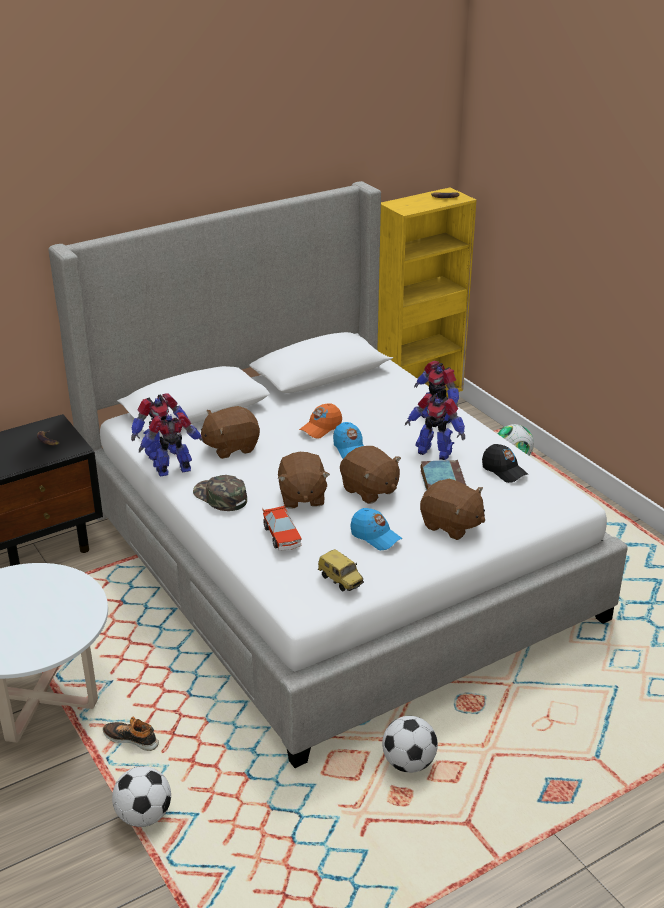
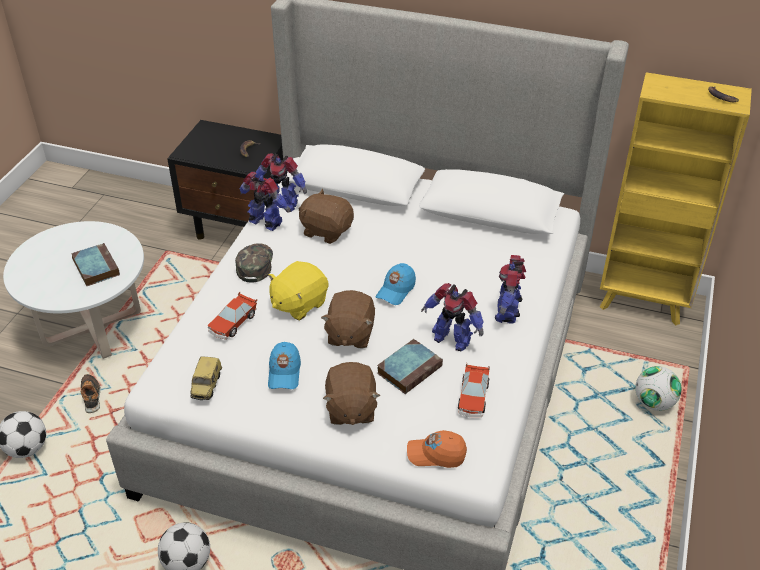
camera: 50 degrees right, 10 degrees up
brown plush toy [278,452,330,509] -> yellow plush toy [268,261,328,320]
orange cap [299,403,342,439] -> orange cap moved to [407,430,467,468]
toy robot [405,394,465,460] -> toy robot turned 45 degrees counterclockwise [421,283,484,351]
black cap [482,444,528,483] -> toy car [458,363,490,417]
none -> book [71,243,120,286]

